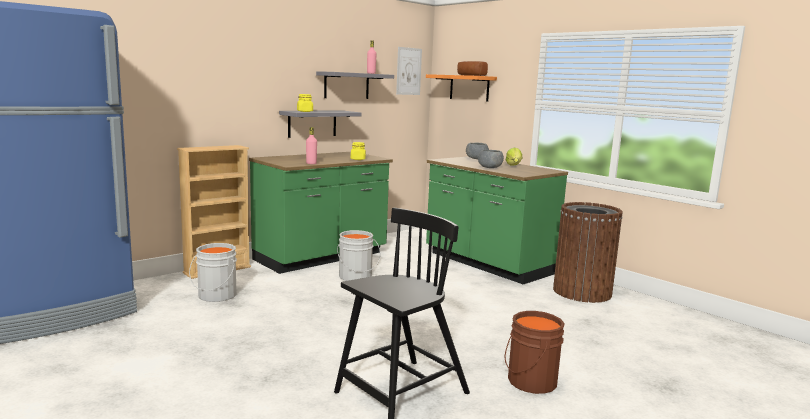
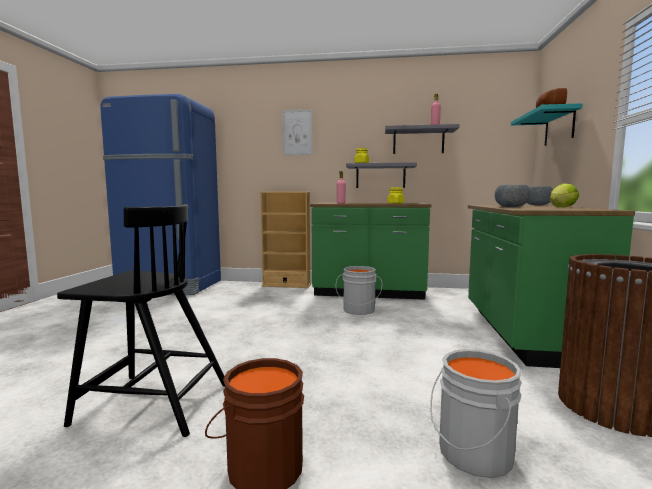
camera: 50 degrees right, 5 degrees down
grey bucket [189,243,237,302] -> grey bucket moved to [430,349,522,478]
picture [396,47,422,95] -> picture moved to [283,109,313,155]
orange shelf [426,74,497,102] -> turquoise shelf [511,103,582,146]

